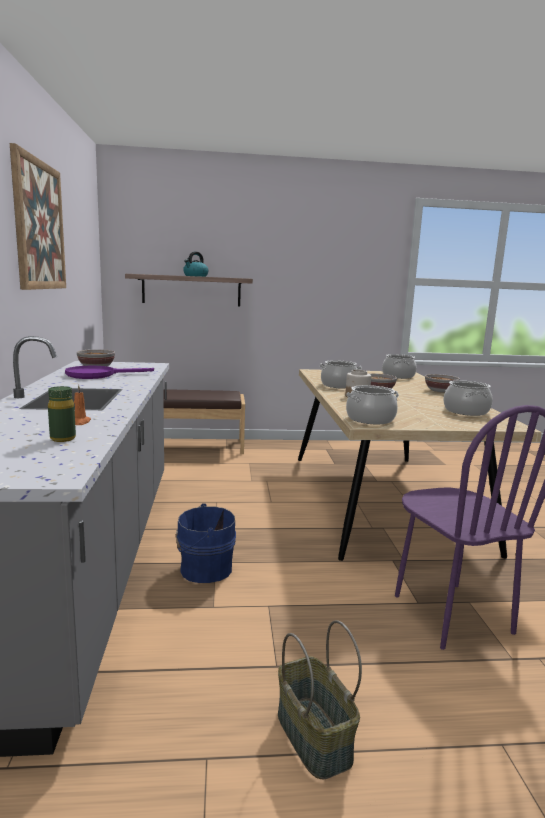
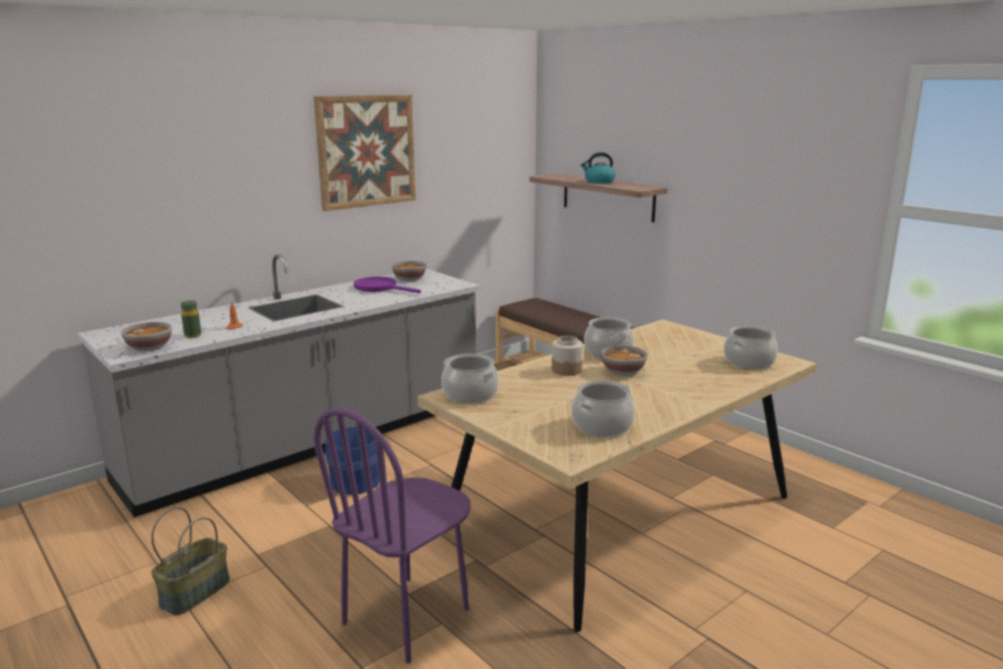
camera: 55 degrees right, 5 degrees up
bowl [425,374,460,392] -> bowl moved to [121,322,172,351]

